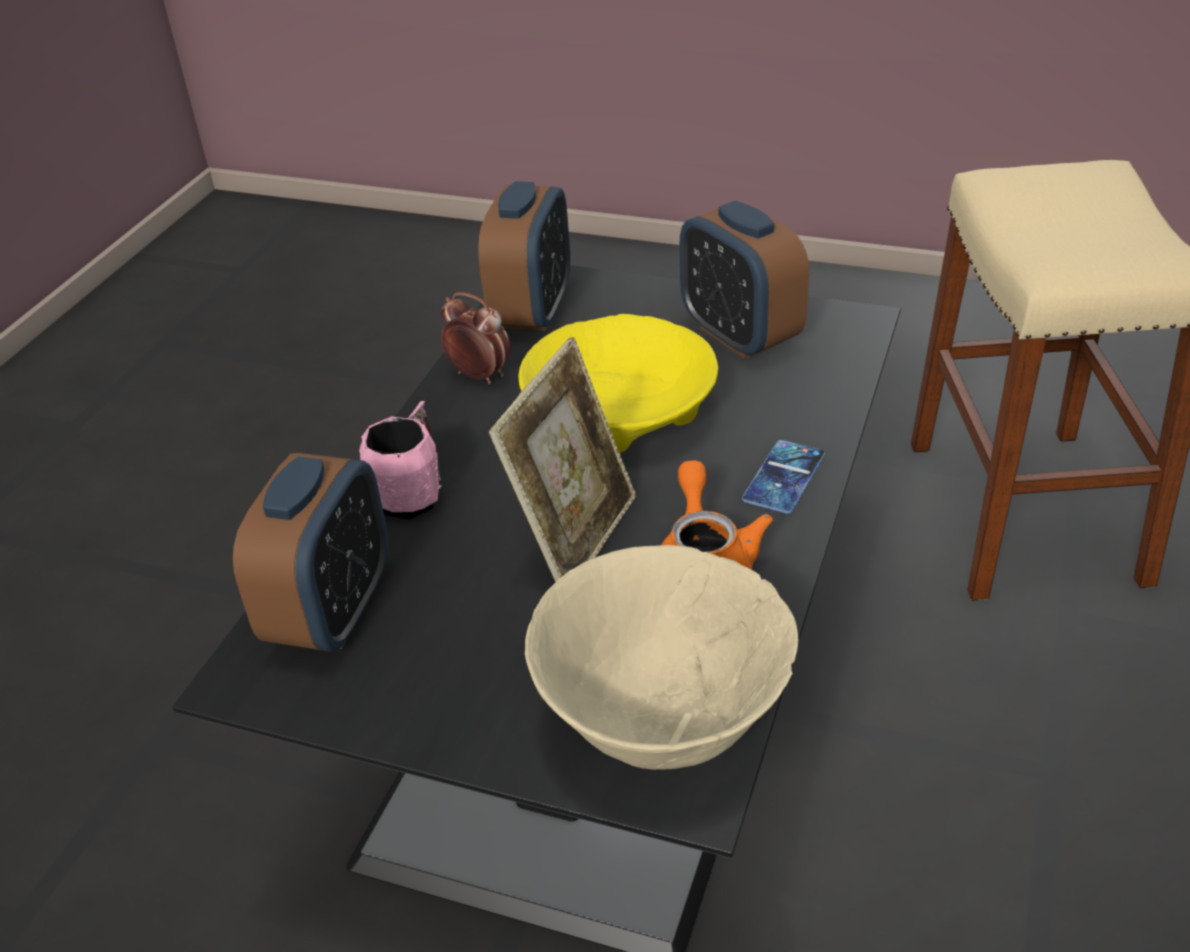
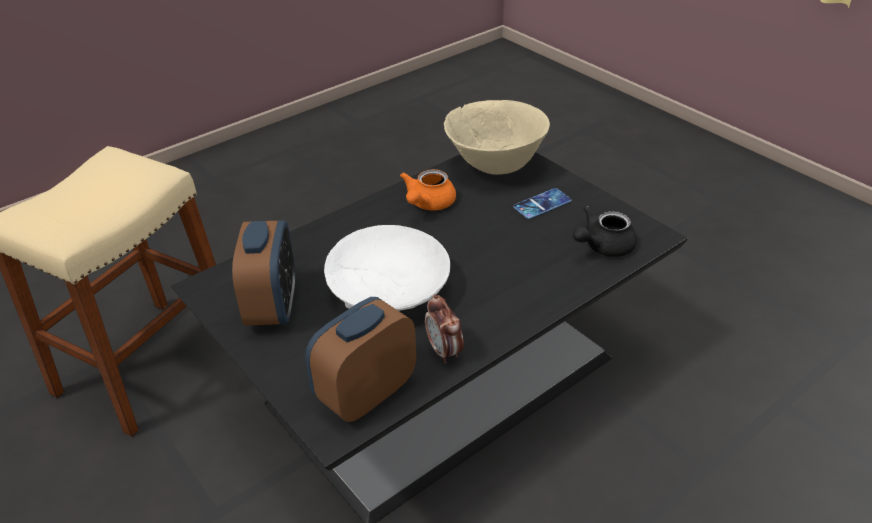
camera: 150 degrees left, 0 degrees up
alarm clock [233,453,388,652] -> black teapot [573,206,637,257]
pink mug [359,401,442,520] -> none
picture frame [488,337,636,582] -> none
yellow bowl [518,314,718,453] -> white bowl [324,225,450,311]
phone [742,440,825,514] -> phone moved to [513,188,572,219]

